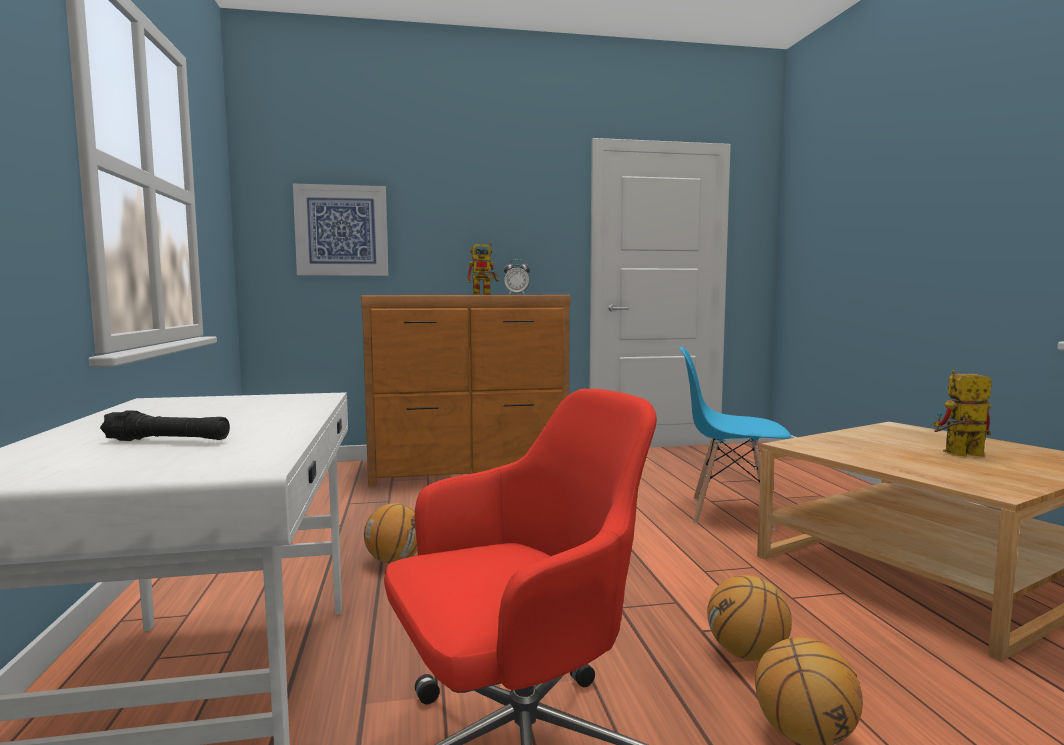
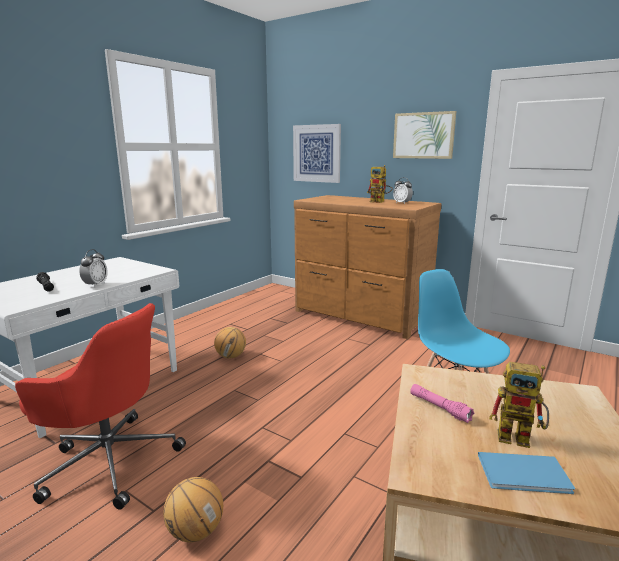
camera: 45 degrees right, 10 degrees up
basketball [707,575,792,661] -> none
toy robot [933,370,992,457] -> toy robot turned 150 degrees clockwise [489,362,549,448]
none -> alarm clock [79,249,108,288]
none -> picture [393,111,456,159]
none -> pink flashlight [410,384,475,423]
none -> blue book [478,452,575,494]

